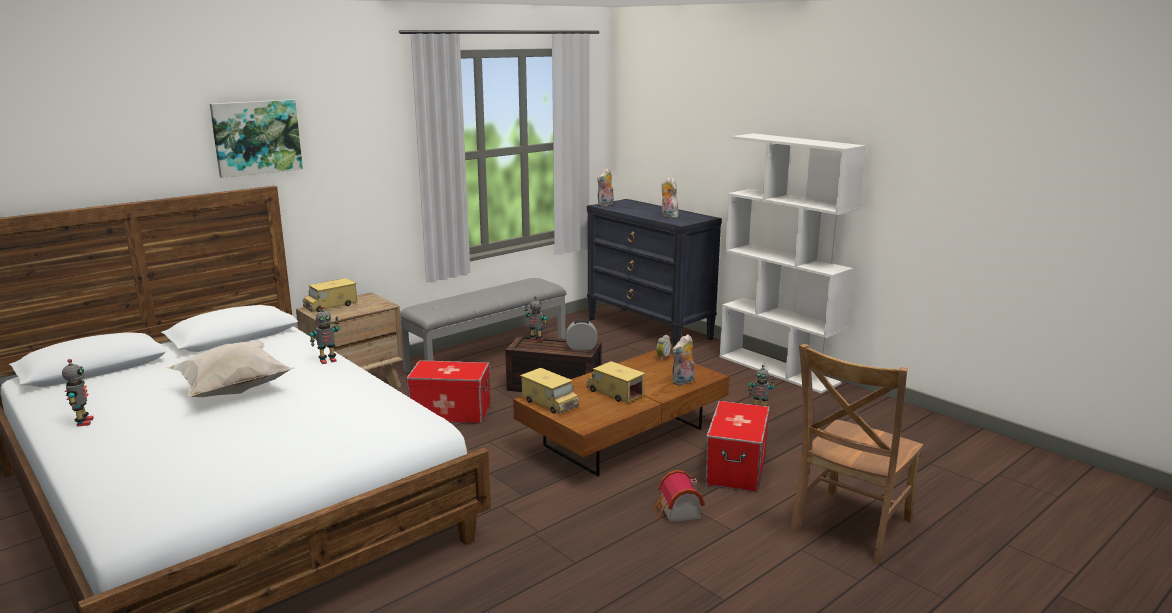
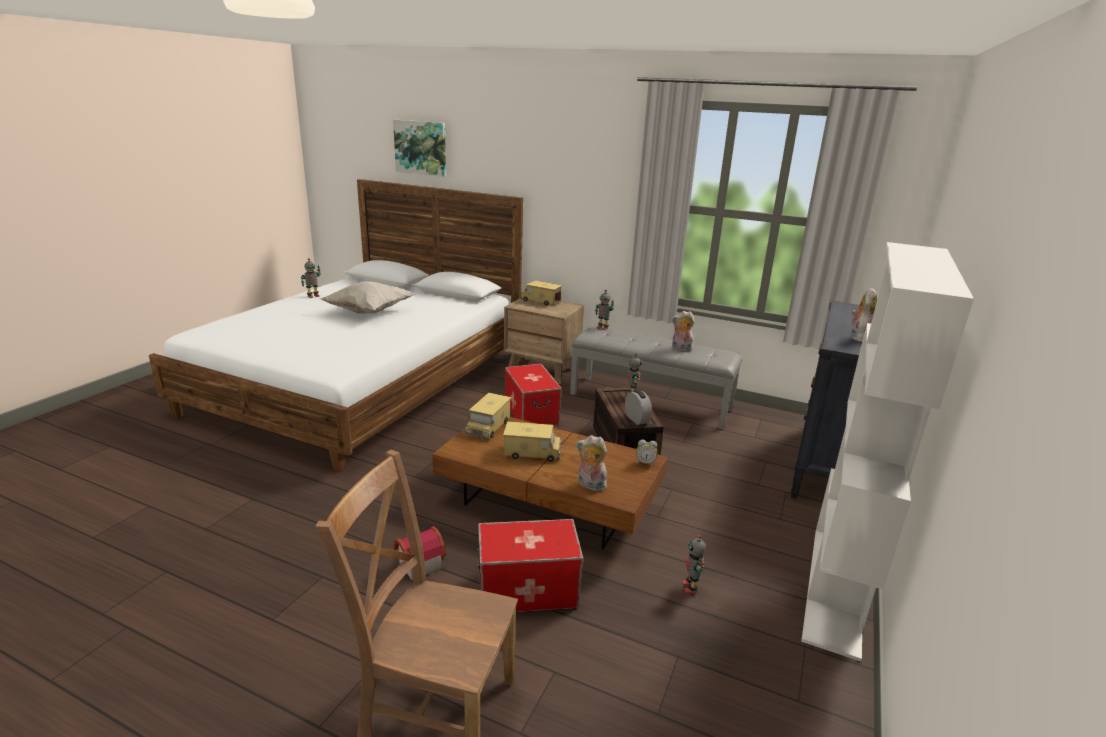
camera: 65 degrees right, 5 degrees up
picture [210,100,303,178] -> picture moved to [393,120,446,177]
toy robot [310,306,340,364] -> toy robot moved to [595,290,614,330]
toy truck [586,361,646,403] -> toy truck turned 75 degrees clockwise [503,421,562,462]
plush toy [597,168,614,206] -> plush toy moved to [672,311,695,351]

